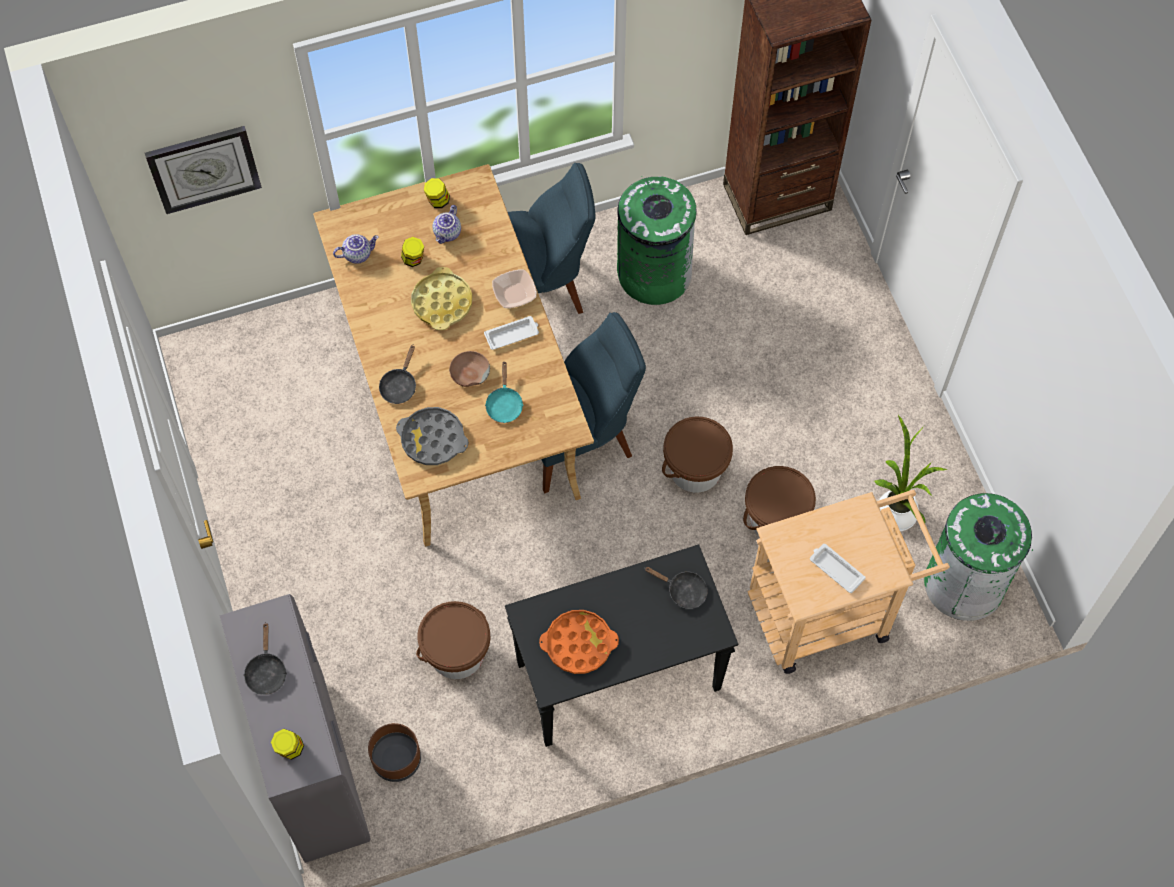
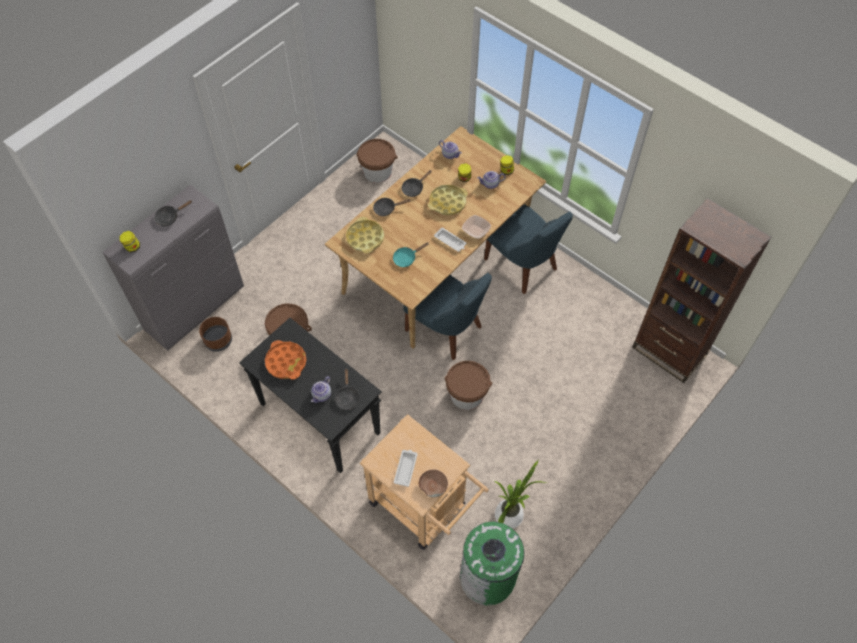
camera: 60 degrees right, 5 degrees down
wall clock [145,126,262,214] -> none
grey tray [396,407,469,465] -> yellow tray [346,217,384,253]
brown bowl [449,351,490,387] -> brown bowl moved to [419,469,448,497]
green trash can [617,176,697,305] -> none
brown bucket [743,466,816,536] -> brown bucket moved to [357,139,398,183]
none -> teapot [311,376,331,403]
none -> black frying pan [402,170,432,197]

